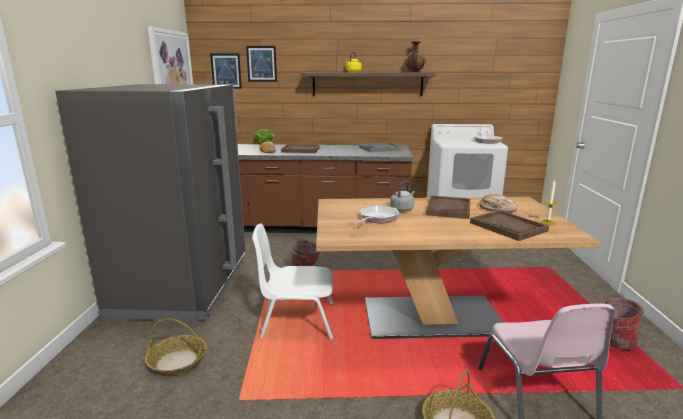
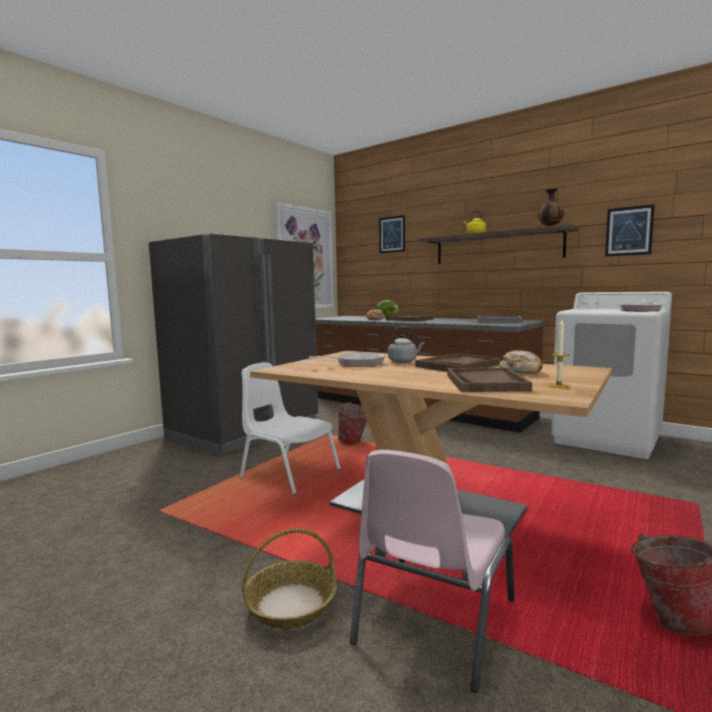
camera: 35 degrees right, 10 degrees down
basket [145,318,207,376] -> none
picture [210,53,242,89] -> picture moved to [605,204,655,257]

